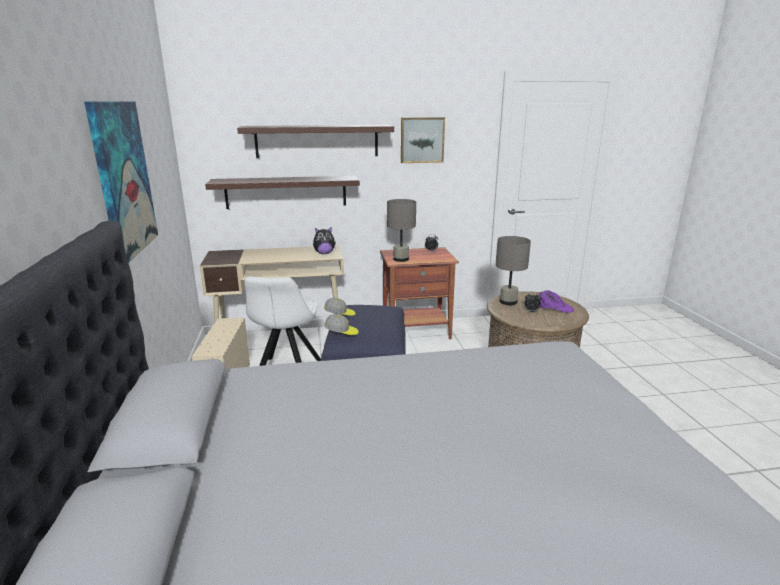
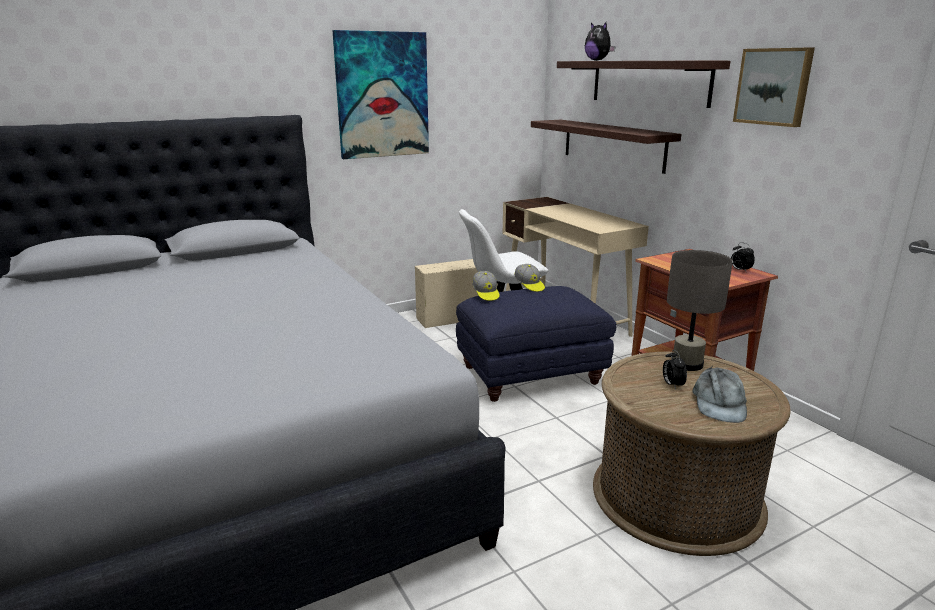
camera: 70 degrees right, 0 degrees up
plush toy [313,227,336,254] -> plush toy moved to [585,22,616,61]
grey table lamp [387,199,416,262] -> none
purple cap [539,290,574,313] -> grey cap [692,367,747,423]

